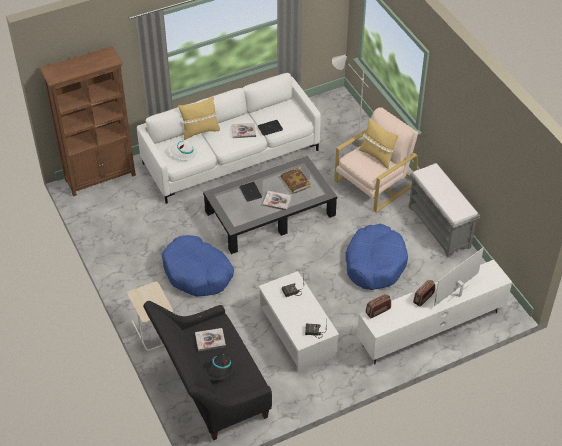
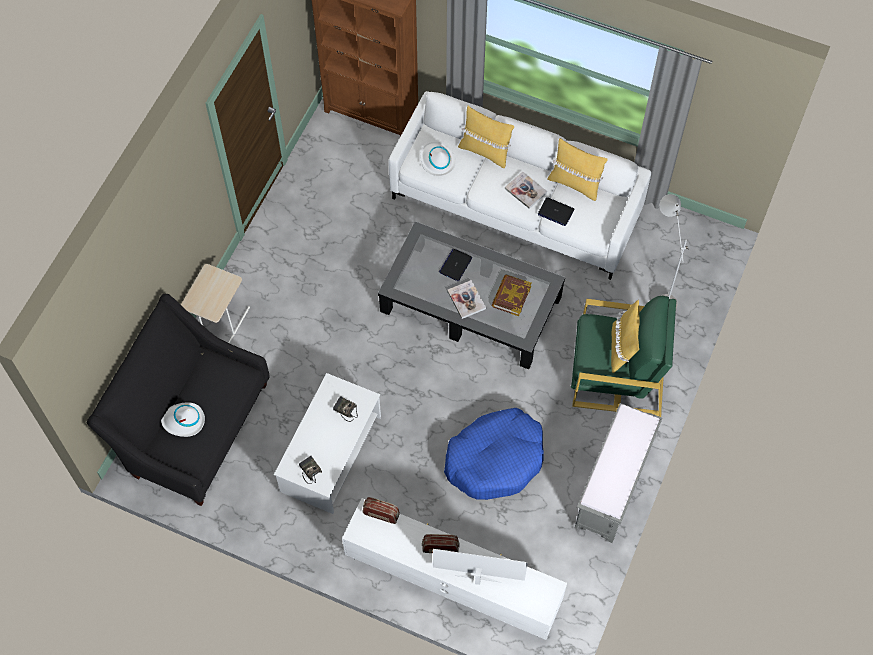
camera: 50 degrees right, 15 degrees up
blue dog bed [162,235,234,297] -> none
book [195,328,226,351] -> none
black hat [205,353,236,381] -> white hat [161,402,205,437]
beige armchair [334,107,418,212] -> green armchair [571,296,676,417]
none -> yellow pillow [547,138,608,201]

